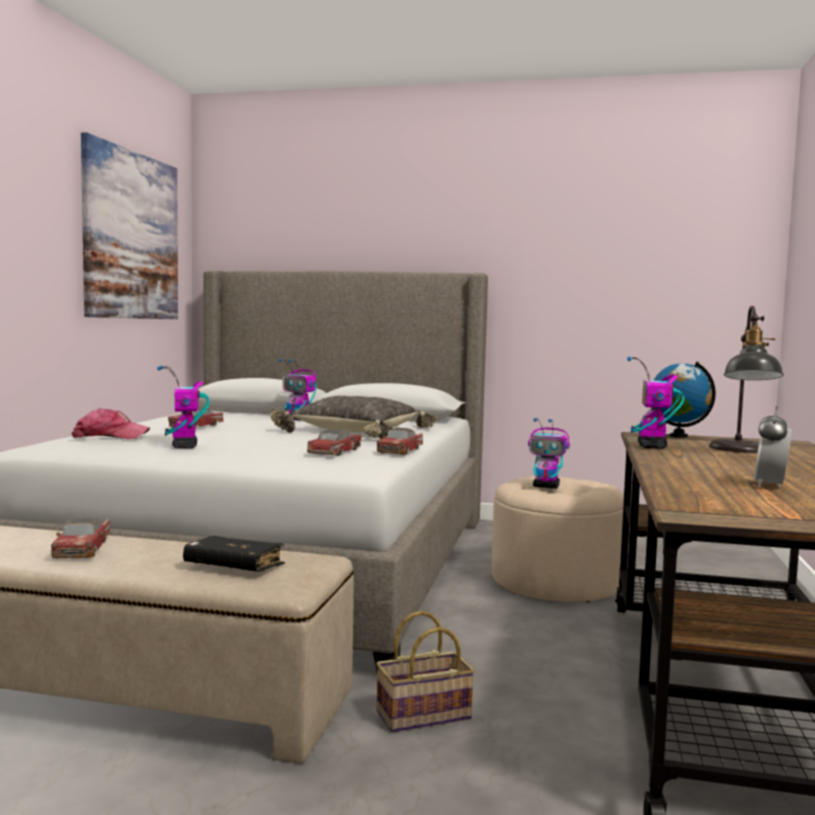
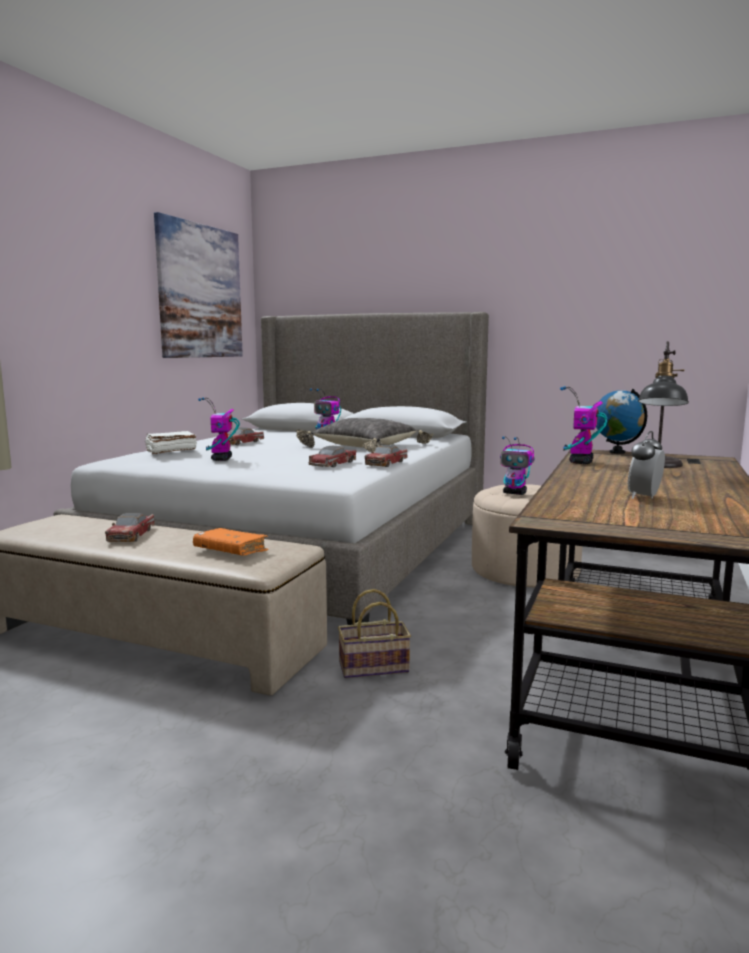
camera: 10 degrees right, 5 degrees up
cap [71,408,150,439] -> white book [145,431,197,454]
black book [183,536,285,572] -> orange book [193,528,268,556]

